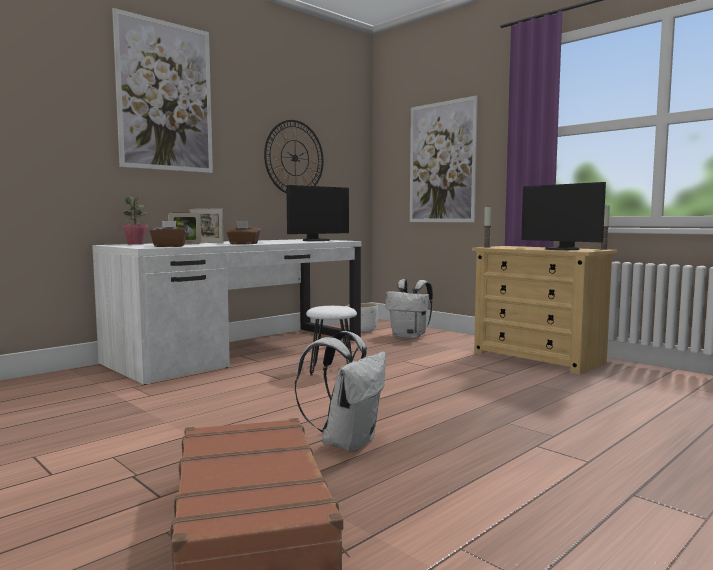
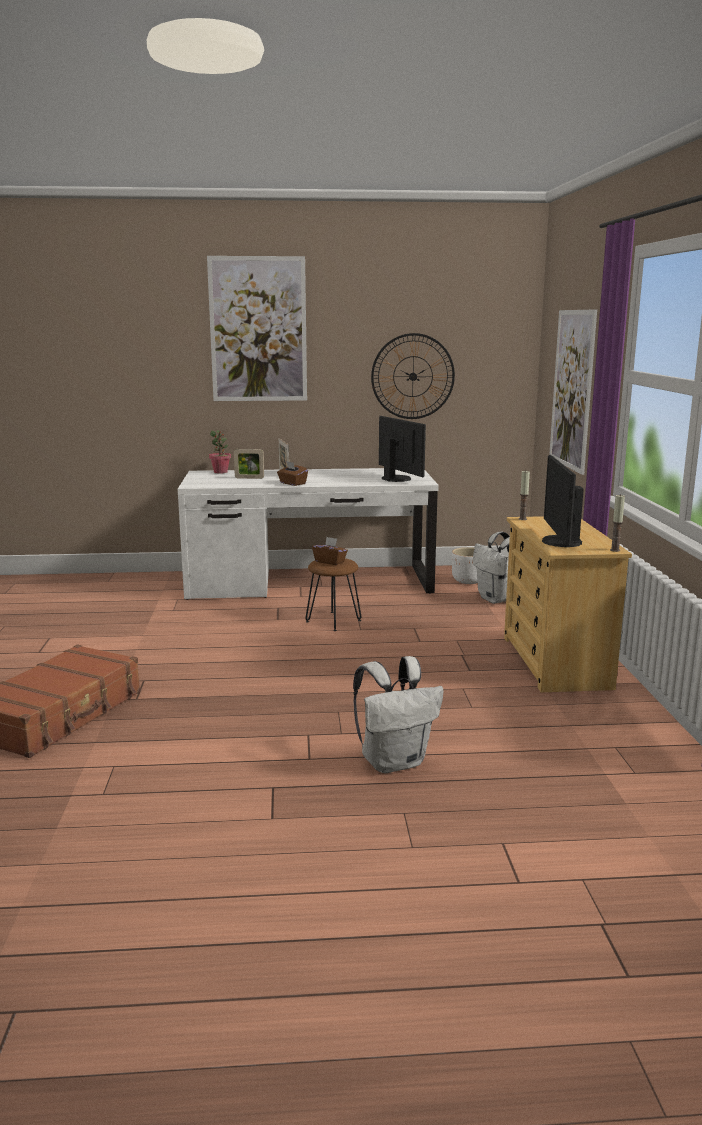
camera: 40 degrees right, 10 degrees up
brown tissue box [150,221,187,247] -> brown tissue box moved to [312,537,348,565]
monitor [286,185,349,241] -> monitor turned 120 degrees counterclockwise [379,416,426,482]
white backpack [295,331,386,452] -> white backpack moved to [353,656,444,773]
white stool [306,306,357,376] -> brown stool [305,558,362,631]

